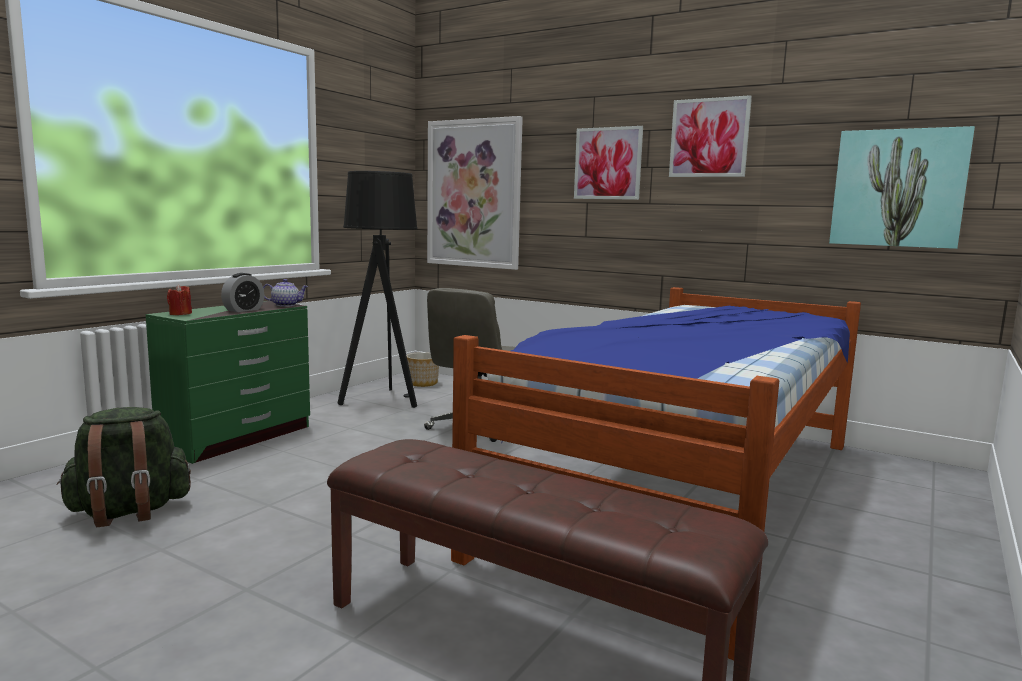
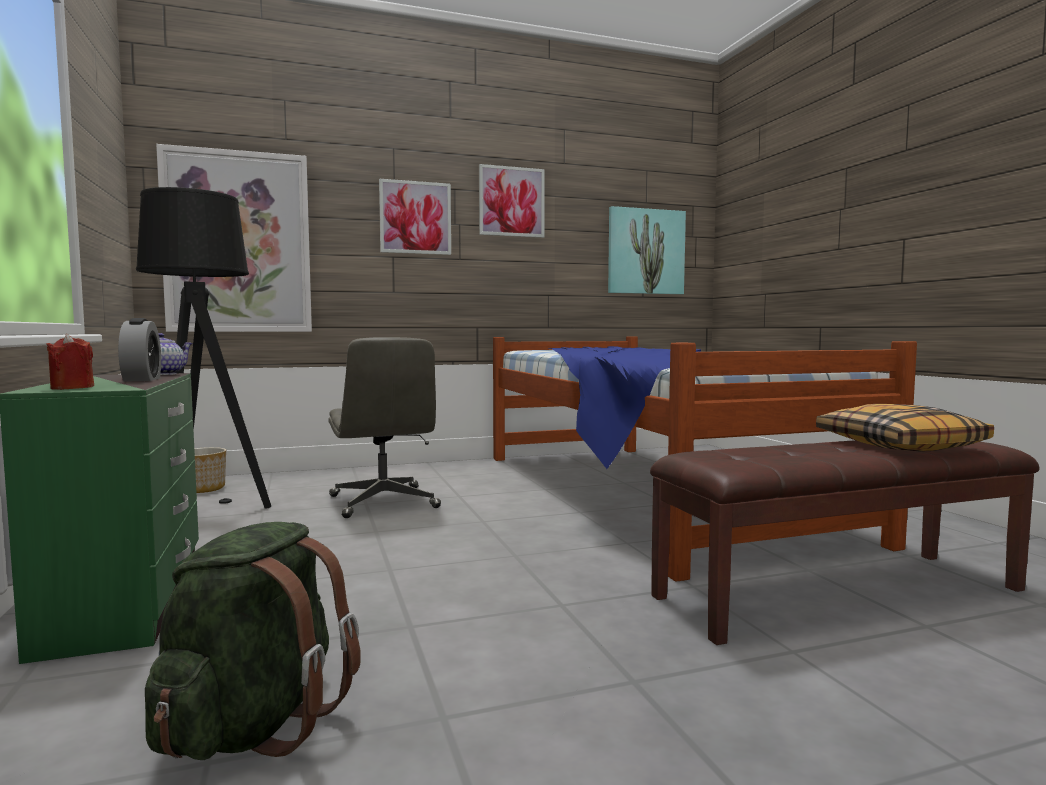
camera: 50 degrees left, 5 degrees down
none -> pillow [816,404,994,451]

